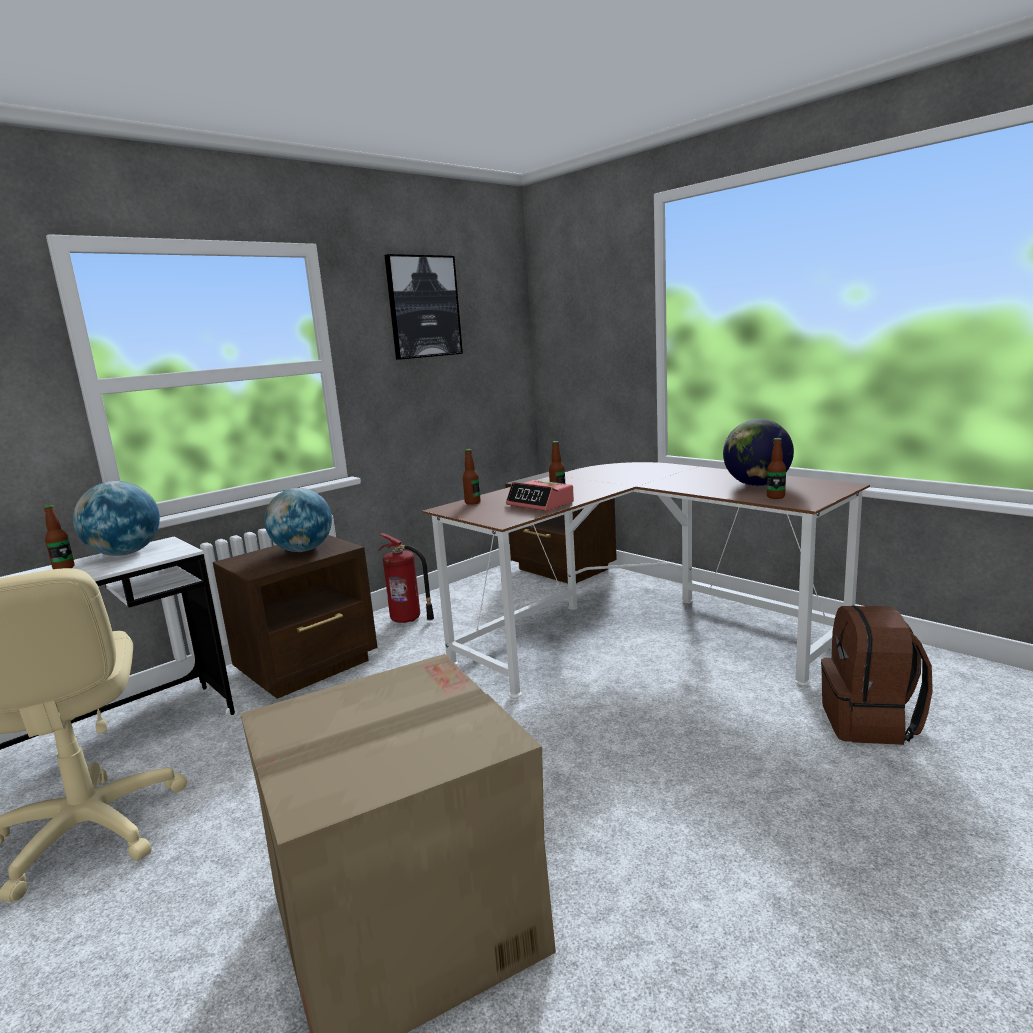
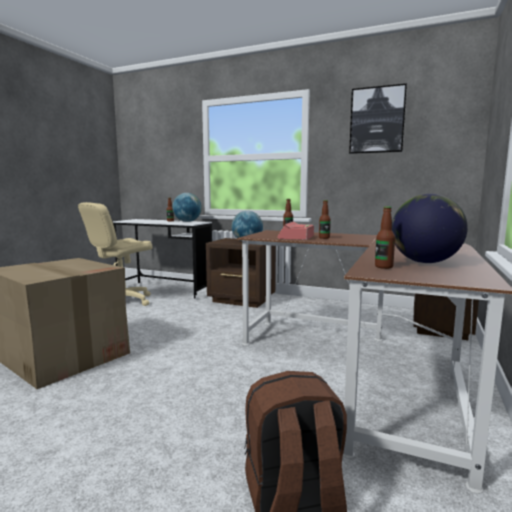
camera: 65 degrees right, 5 degrees down
fire extinguisher [378,533,434,623] -> none

